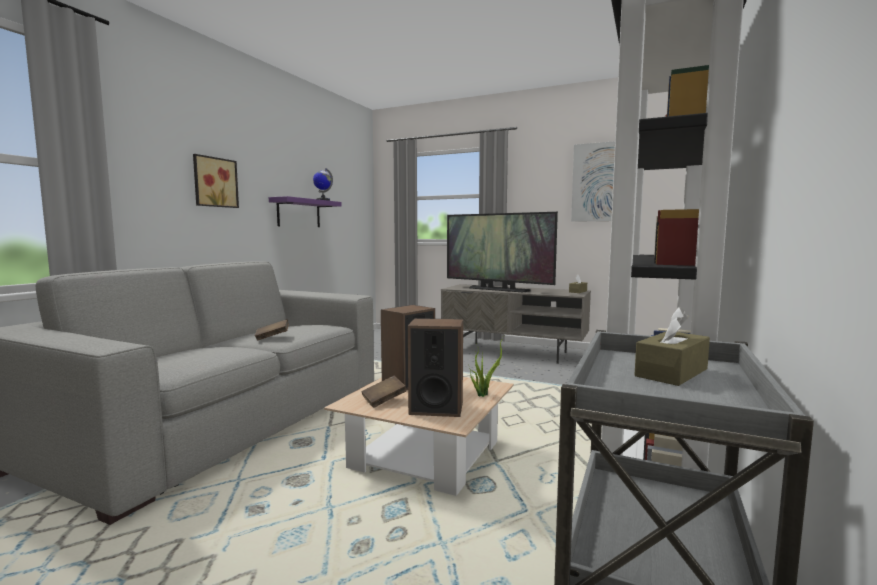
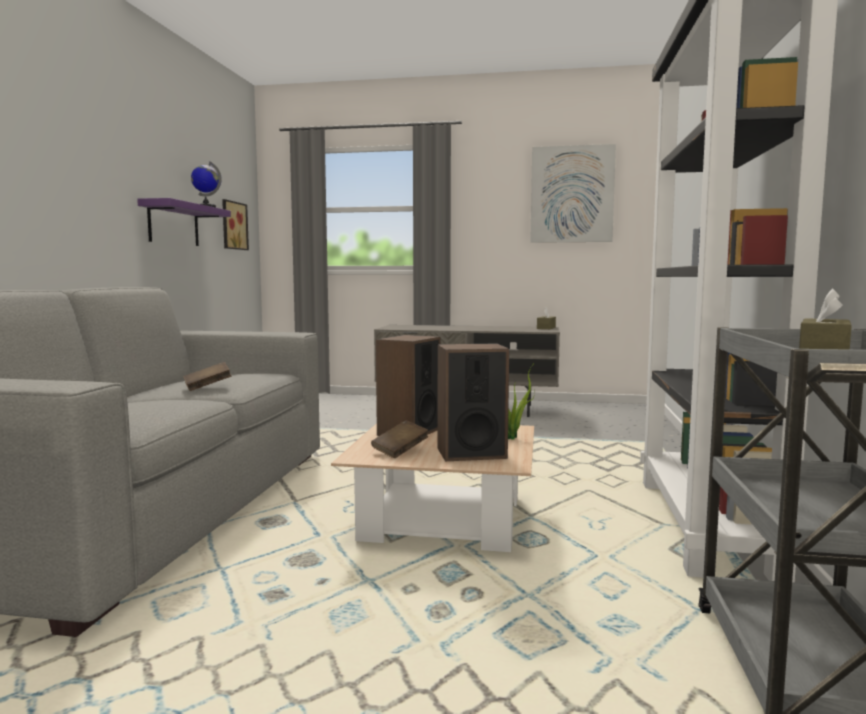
camera: 15 degrees left, 0 degrees up
picture [193,154,239,208] -> picture moved to [222,199,249,250]
television [447,212,558,292] -> none

